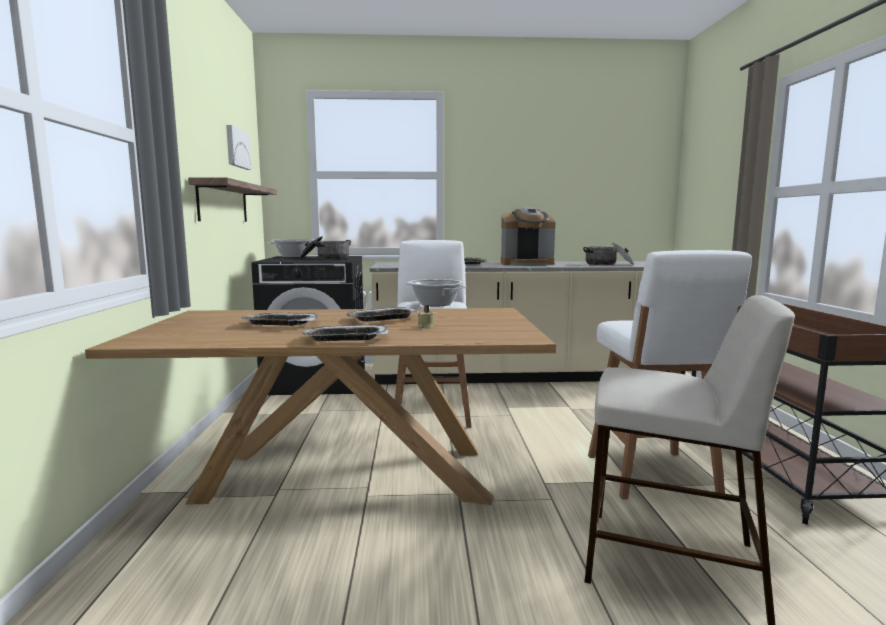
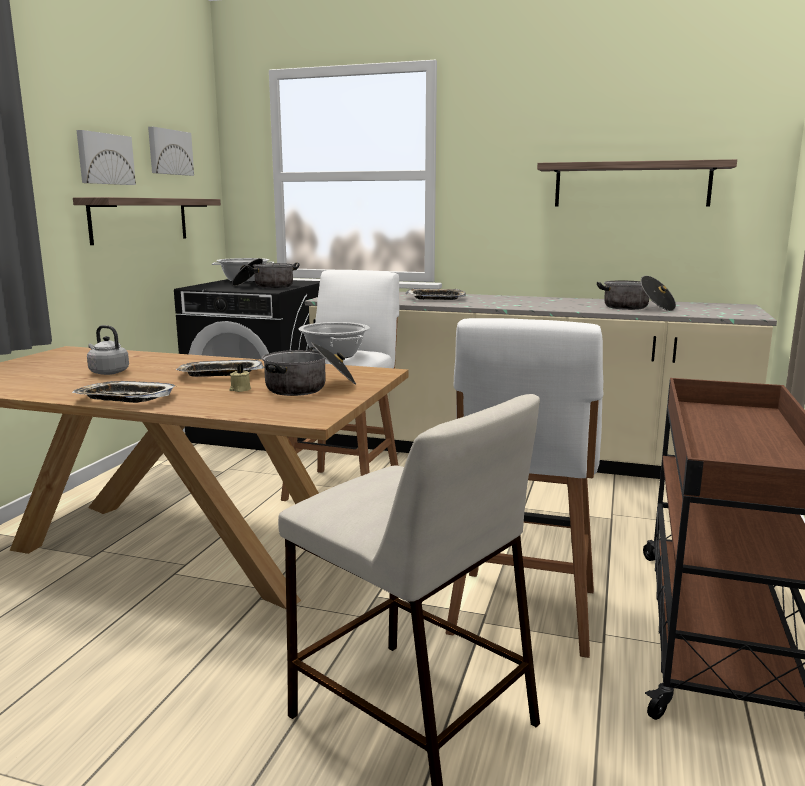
camera: 20 degrees right, 5 degrees up
tray [240,313,318,326] -> grey kettle [87,325,129,375]
coffee machine [501,207,556,265] -> none
none -> picture [76,130,136,185]
none -> cooking pot [262,343,356,396]
none -> shelf [537,159,737,207]

